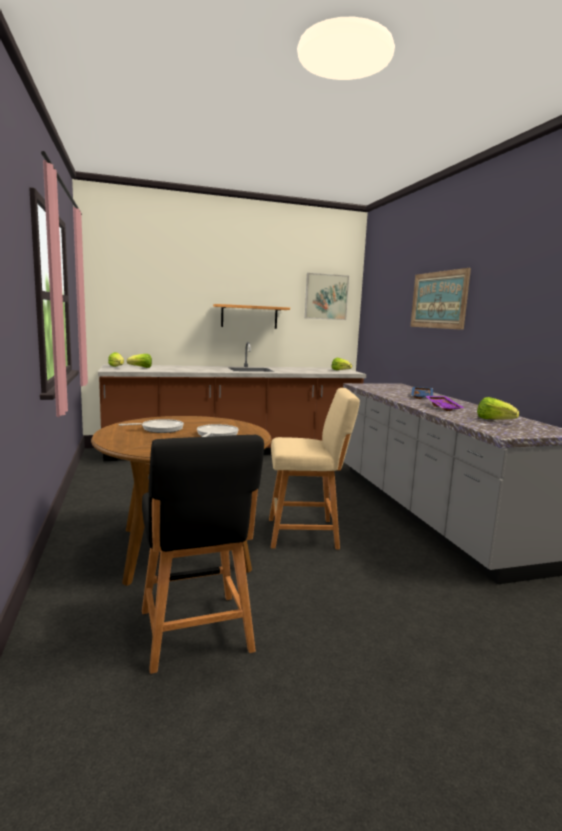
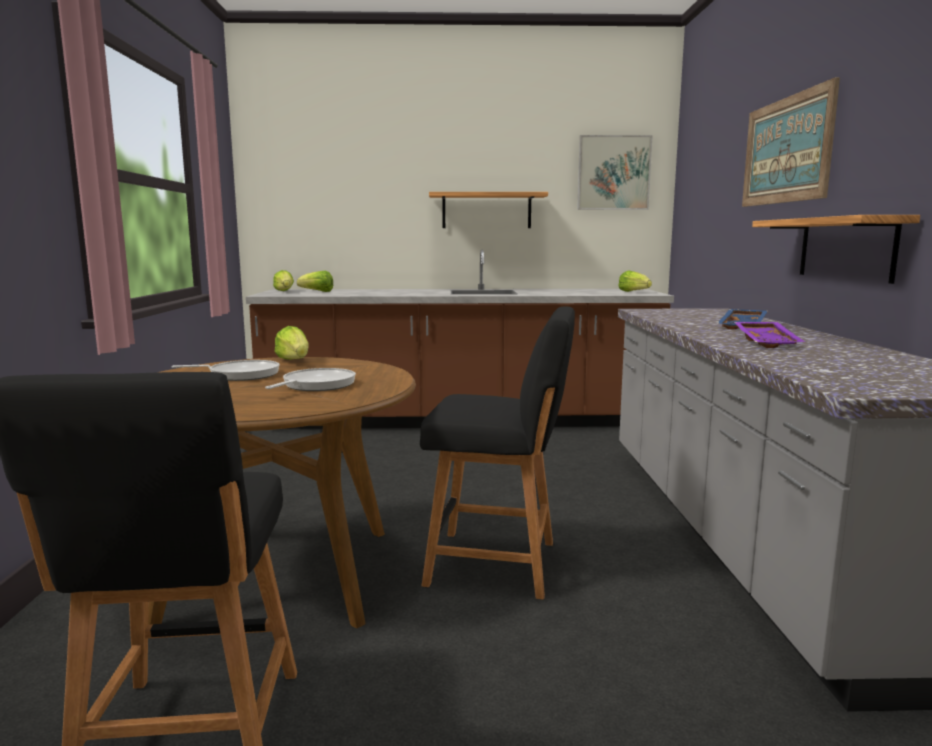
camera: 15 degrees right, 0 degrees up
beige stool [269,388,360,549] -> black stool [420,306,575,600]
lettuce [477,397,519,419] -> lettuce moved to [275,326,309,360]
none -> shelf [752,215,920,284]

